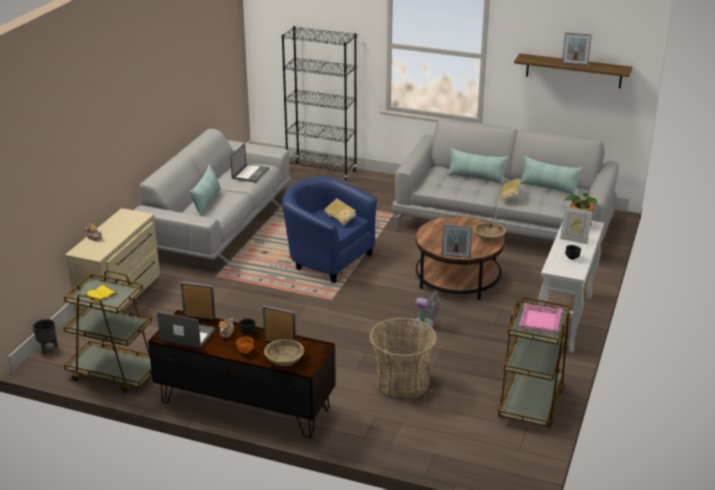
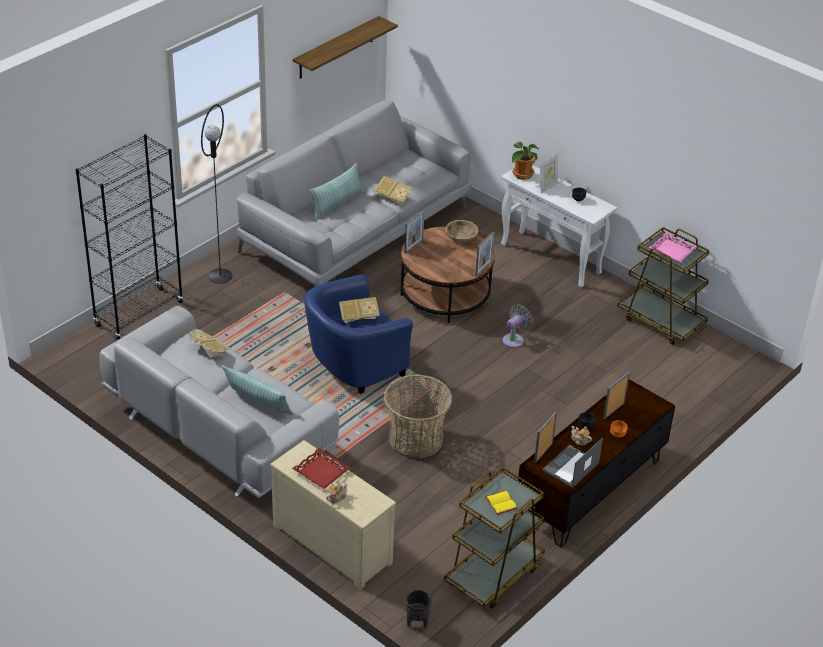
camera: 70 degrees left, 10 degrees up
laptop [230,143,269,183] -> book [188,332,229,357]
beige bowl [264,339,304,366] -> none
basket [369,318,437,400] -> basket moved to [384,375,453,459]
pillow [520,156,583,195] -> none
picture frame [562,32,592,66] -> picture frame moved to [404,211,424,254]
none -> black floor lamp [201,104,232,284]
none -> red tray [292,448,350,489]

